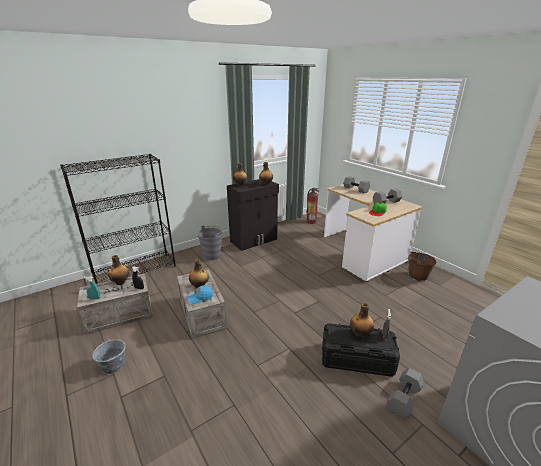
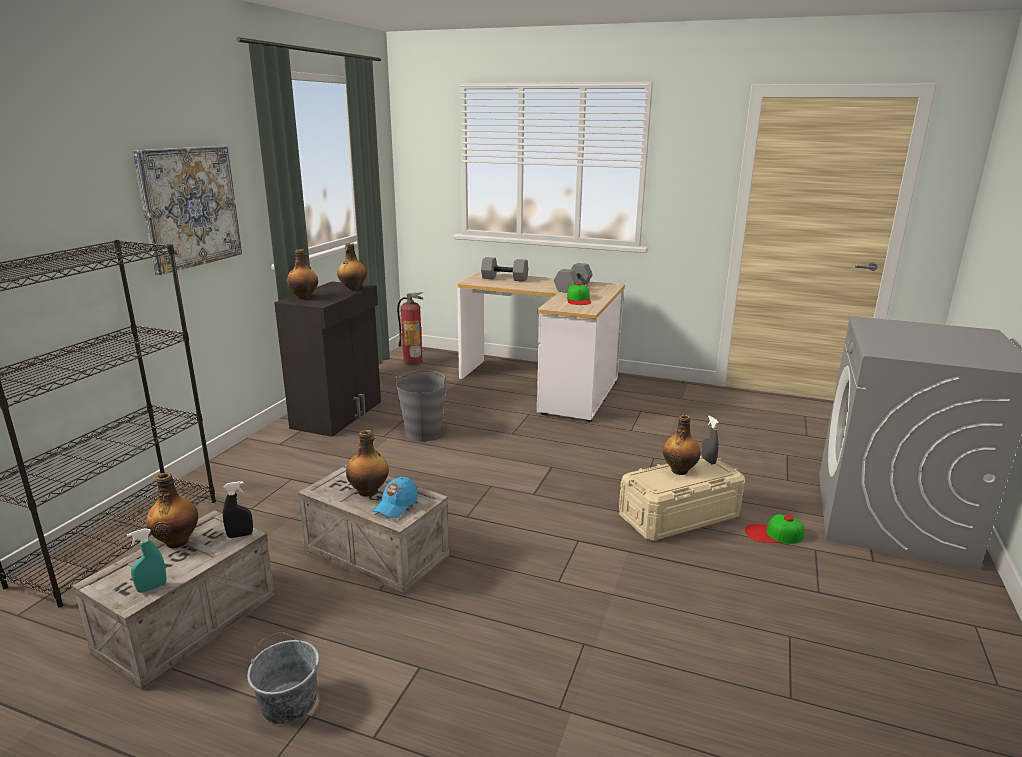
camera: 35 degrees left, 5 degrees down
grey bucket [198,226,222,261] -> grey bucket moved to [396,370,448,441]
black storage box [322,323,400,377] -> beige storage box [619,456,745,541]
grey dumbbell [387,368,424,418] -> cap [745,514,804,544]
brown bucket [408,252,436,282] -> none
none -> picture [133,146,242,275]

